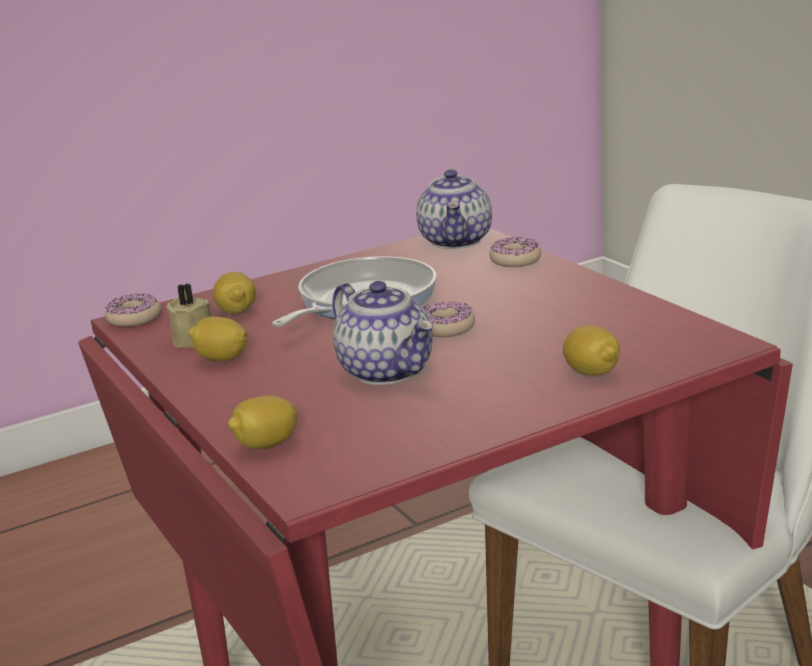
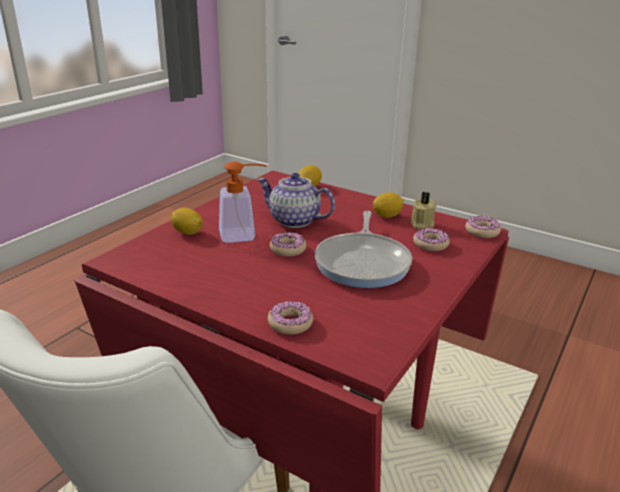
camera: 150 degrees right, 5 degrees up
lemon [213,272,255,314] -> donut [413,228,450,251]
teapot [416,169,492,249] -> none
none -> soap dispenser [219,161,267,243]

